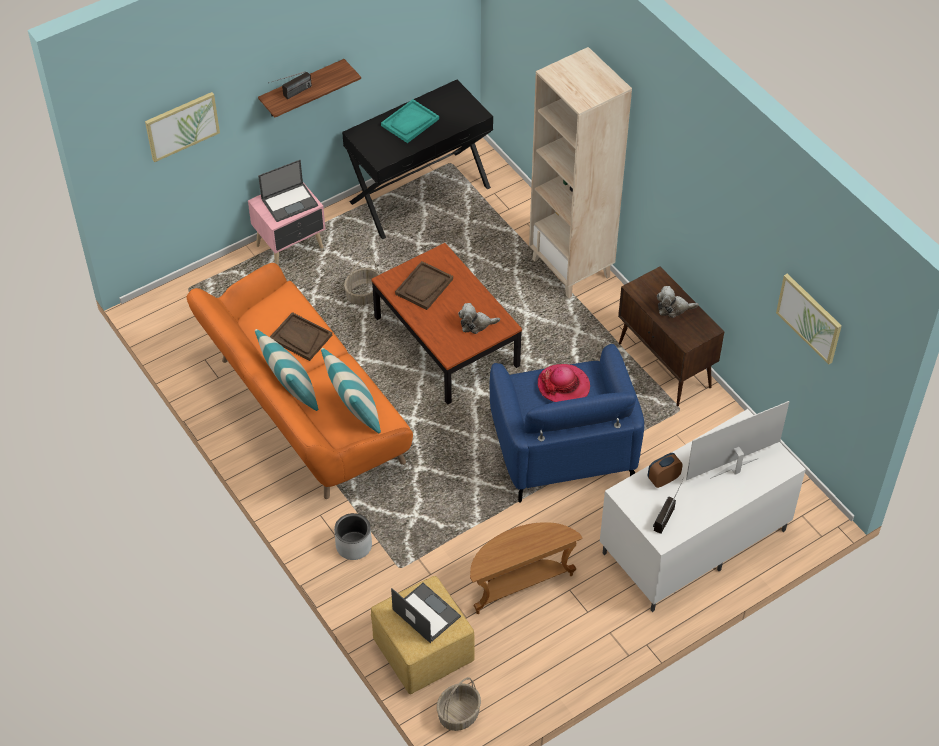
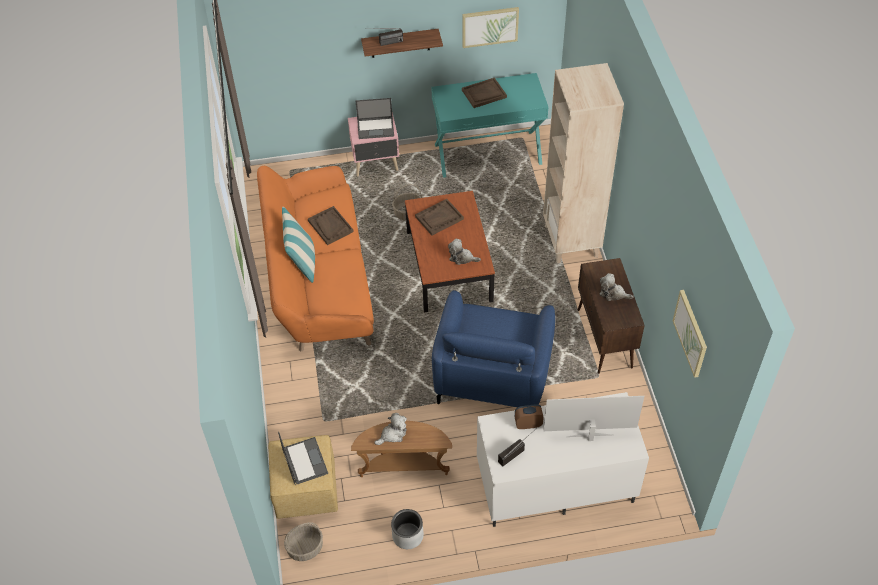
camera: 25 degrees right, 0 degrees up
picture [145,92,220,162] -> picture moved to [462,7,519,48]
pillow [321,348,381,433] -> none
grey planter [334,513,372,560] -> grey planter moved to [391,509,424,549]
black console table [342,80,493,239] -> turquoise console table [431,73,549,178]
turquoise tray [381,99,439,143] -> brown tray [462,78,507,108]
hat [538,364,590,402] -> none
none -> plush toy [374,413,407,445]

